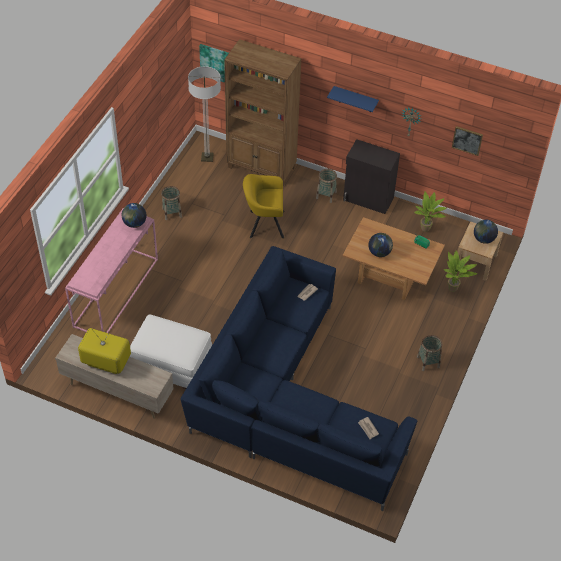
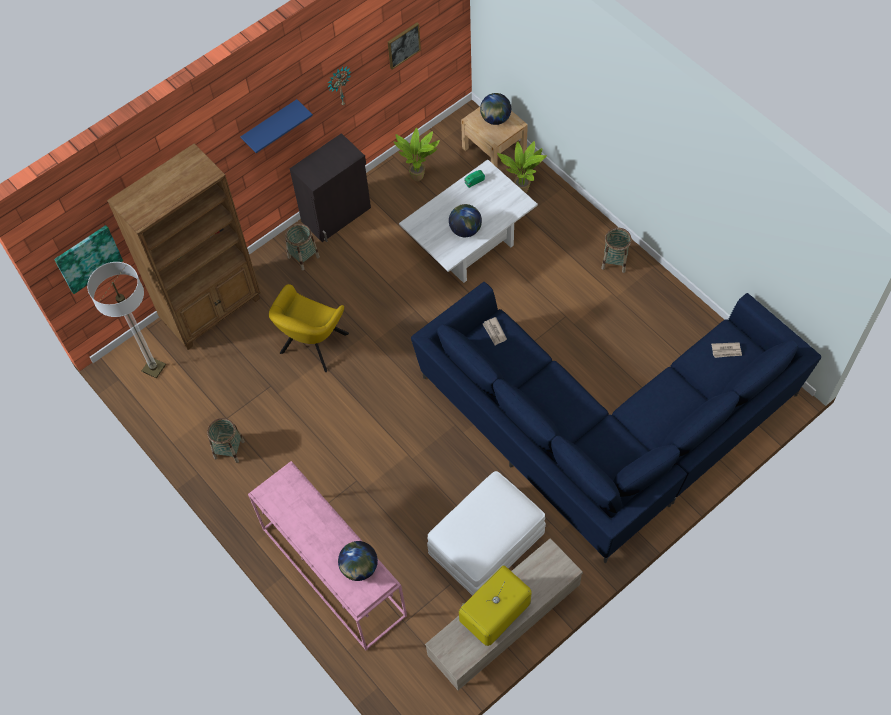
camera: 60 degrees left, 10 degrees up
globe [122,203,146,228] -> globe moved to [338,541,378,581]
brown coffee table [343,217,445,300] -> white coffee table [399,159,538,283]

